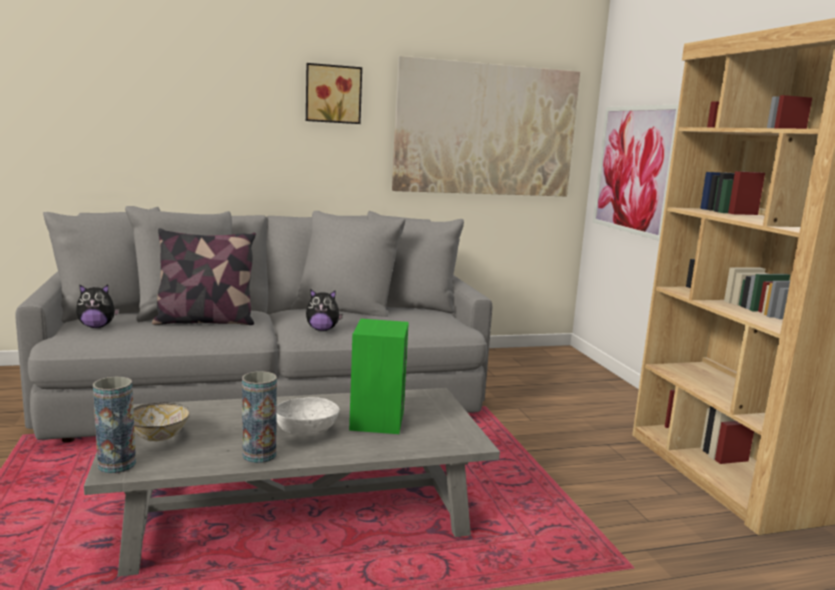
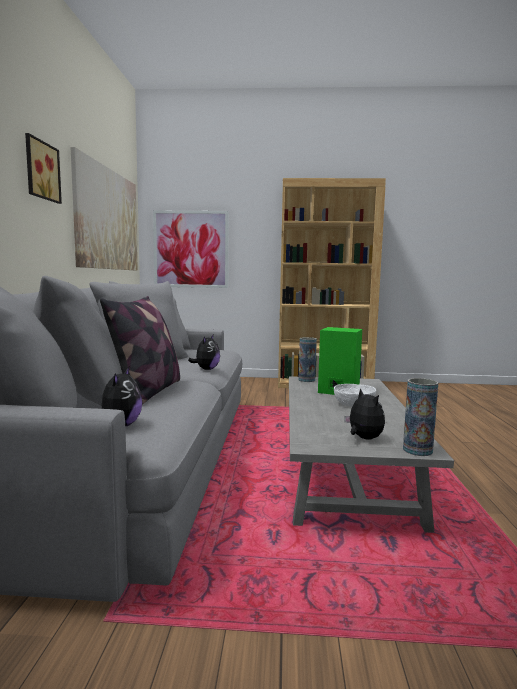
camera: 70 degrees left, 5 degrees down
bowl [133,402,190,441] -> plush toy [344,388,385,440]
vase [242,371,277,463] -> vase moved to [298,337,317,382]

